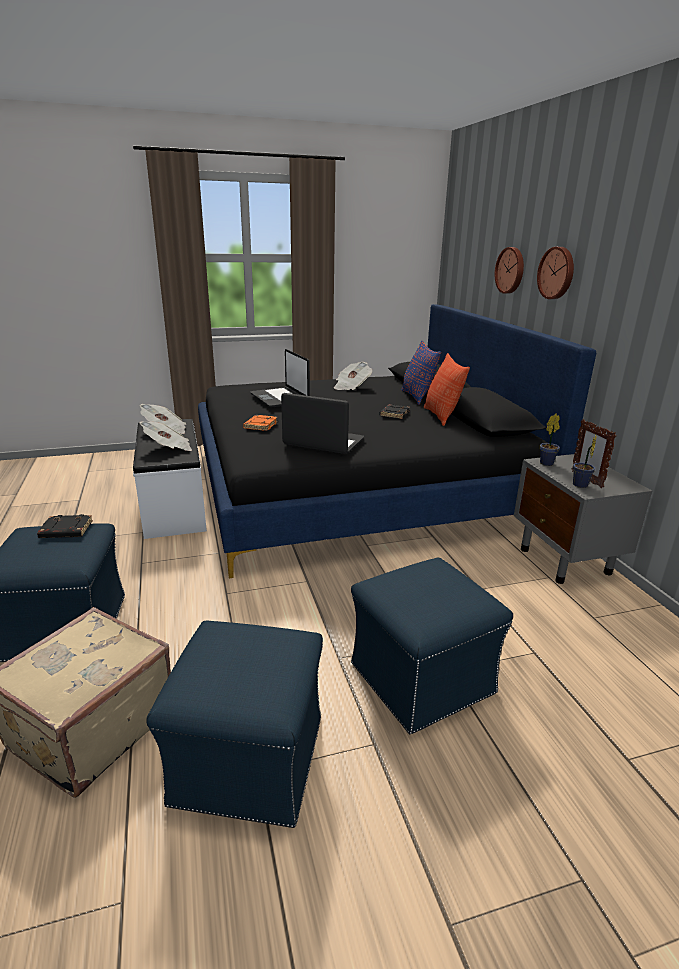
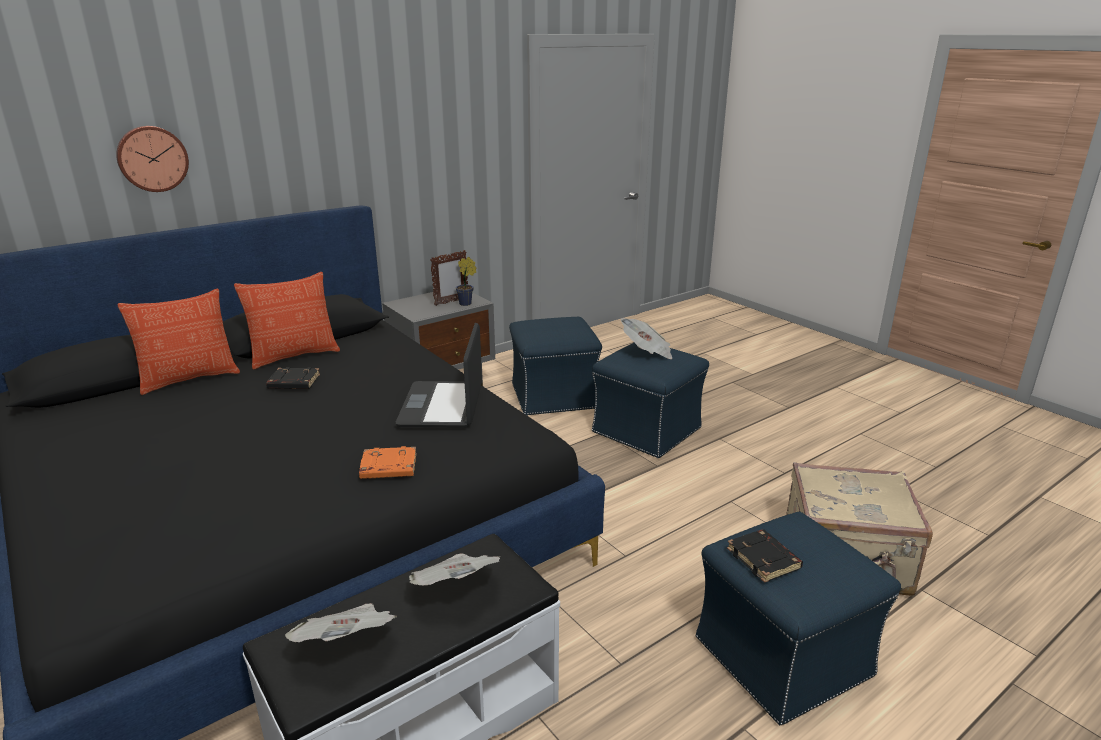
camera: 110 degrees left, 0 degrees up
blue ottoman [146,621,323,828] -> blue ottoman moved to [509,317,602,416]
laptop [250,349,310,408] -> none
newspaper [334,362,372,390] -> newspaper moved to [620,318,672,359]
blue pillow [401,341,441,405] -> orange pillow [117,289,240,395]
wall clock [537,247,574,299] -> none
potted plant [540,413,560,466] -> none

